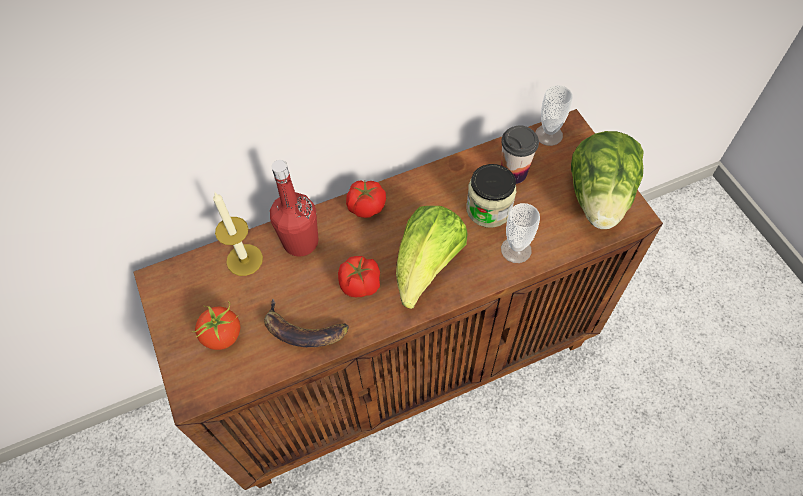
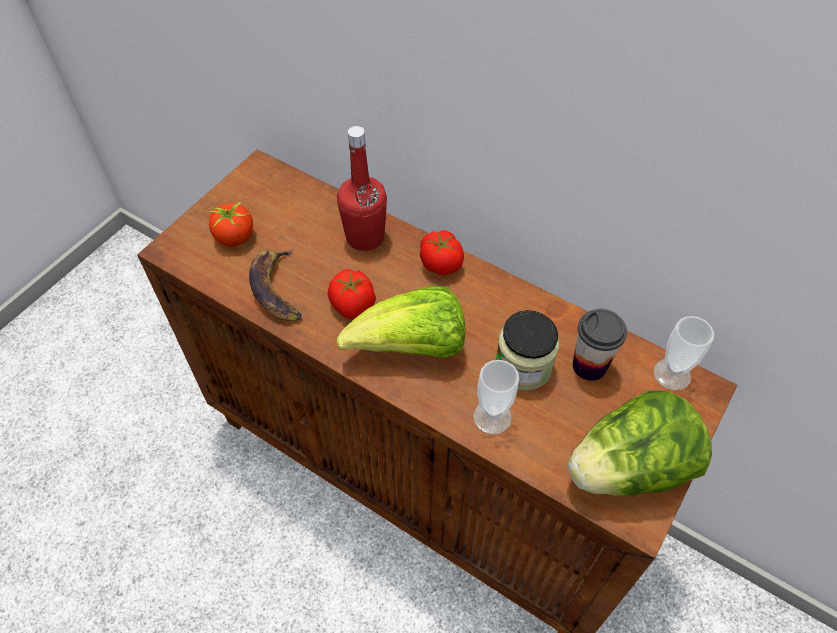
camera: 55 degrees right, 5 degrees down
candle [213,193,263,276] -> none

